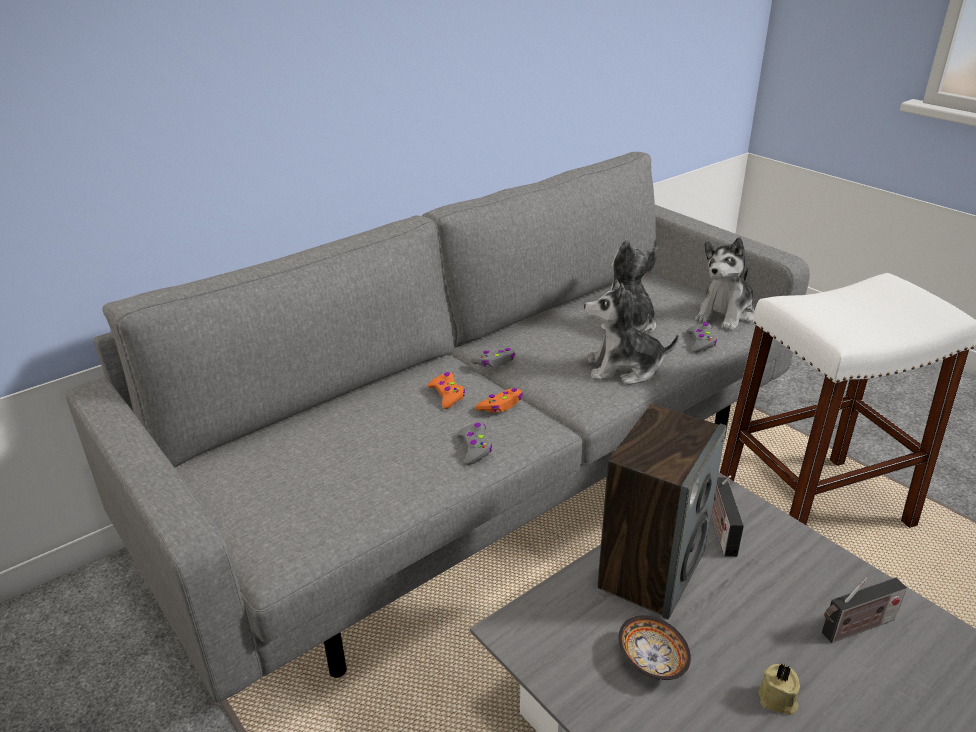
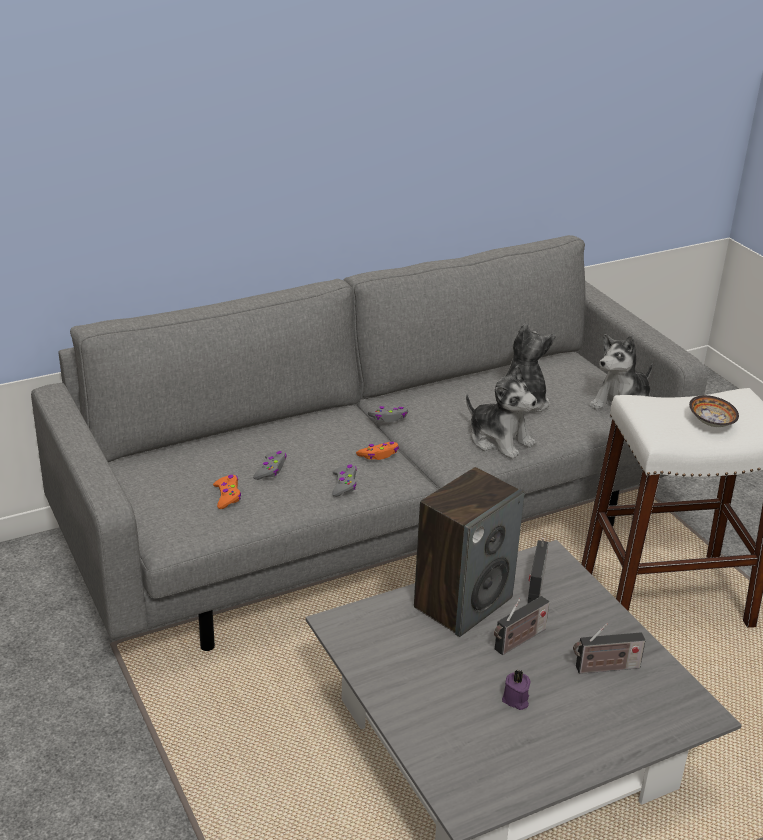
camera: 10 degrees right, 0 degrees up
orange game controller [428,372,465,409] -> orange game controller moved to [213,475,241,509]
plush toy [584,279,679,385] -> plush toy turned 150 degrees counterclockwise [466,365,537,459]
bowl [619,615,691,680] -> bowl moved to [689,395,739,427]
grey game controller [686,323,717,353] -> grey game controller moved to [253,451,286,480]
beige candle [758,663,800,715] -> purple candle [502,670,531,710]
none -> radio [494,596,549,655]

